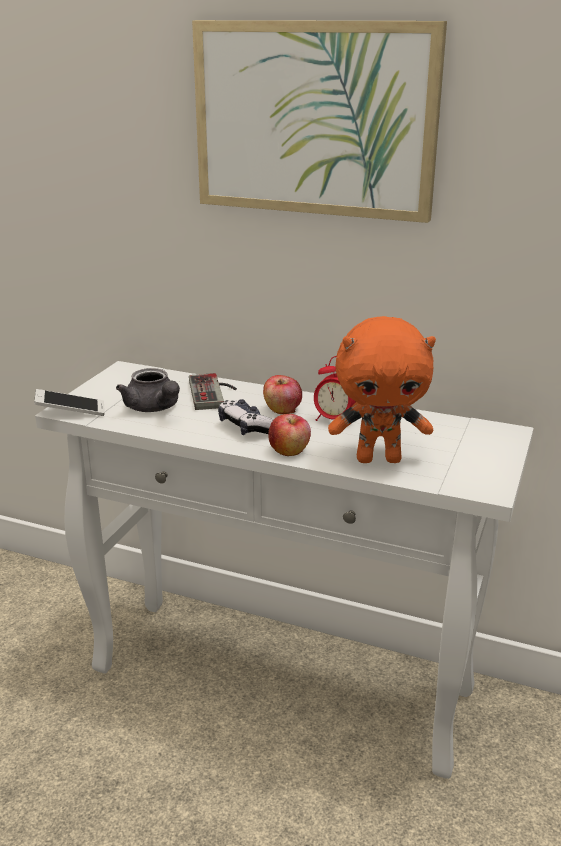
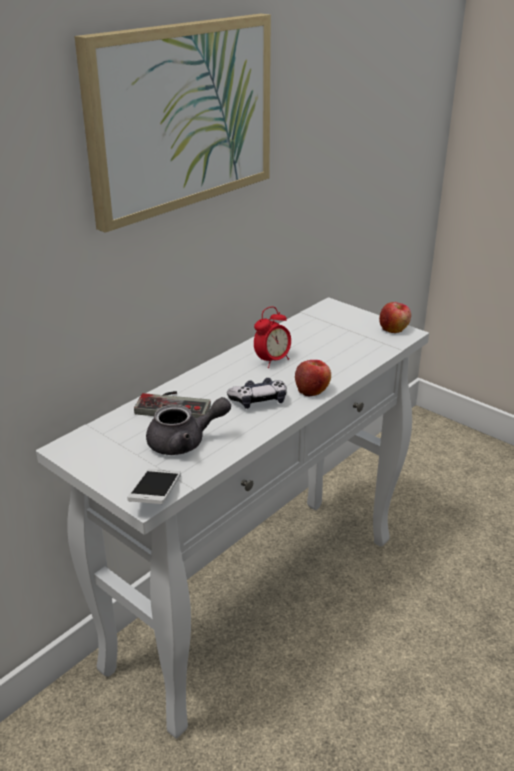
camera: 70 degrees left, 5 degrees up
apple [263,375,302,414] -> apple moved to [379,302,411,333]
orange plush toy [328,316,436,463] -> none

